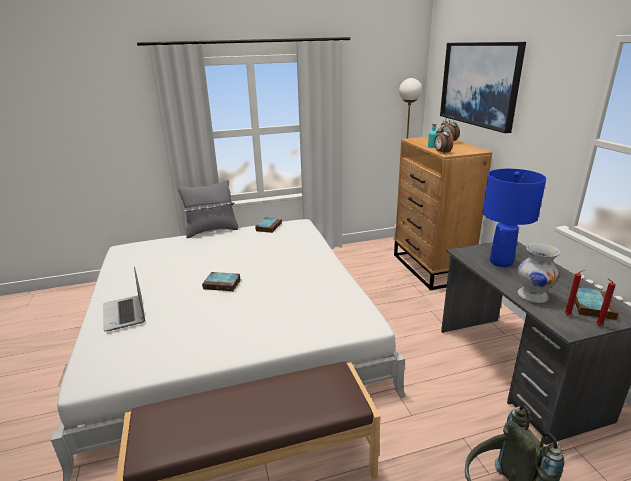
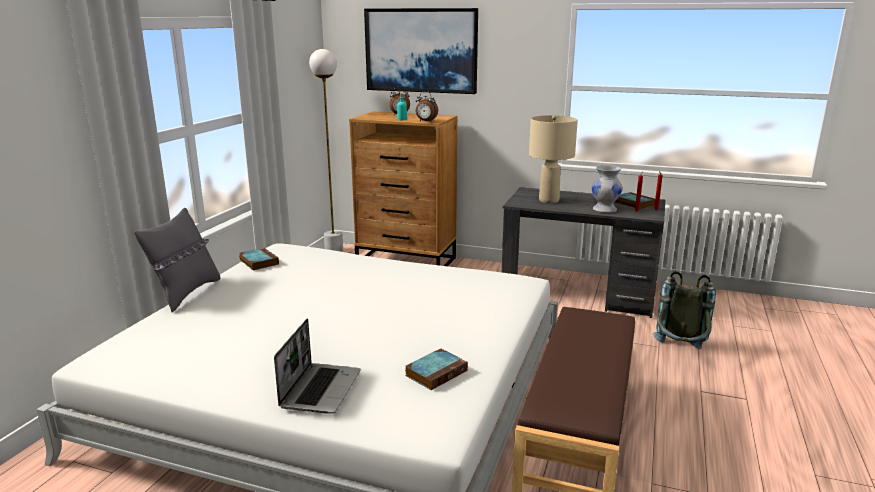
camera: 55 degrees left, 5 degrees down
laptop [103,267,145,331] -> laptop turned 90 degrees counterclockwise [274,319,361,414]
book [202,272,241,291] -> book moved to [405,349,468,390]
blue table lamp [482,169,546,267] -> beige table lamp [529,115,578,204]

